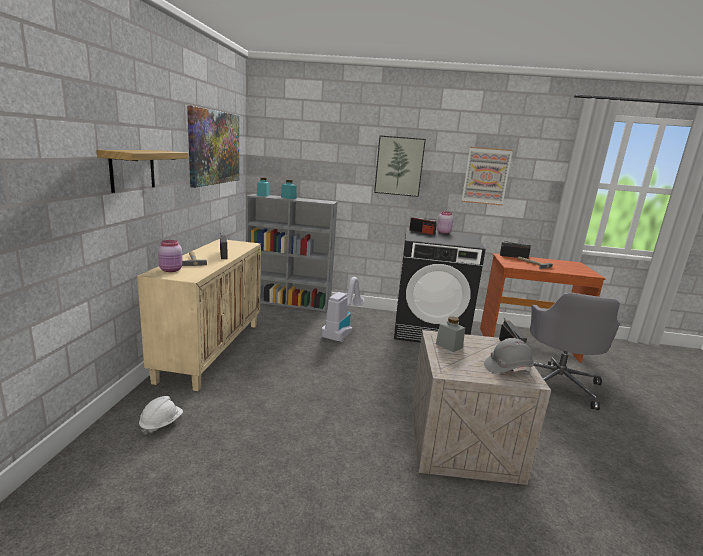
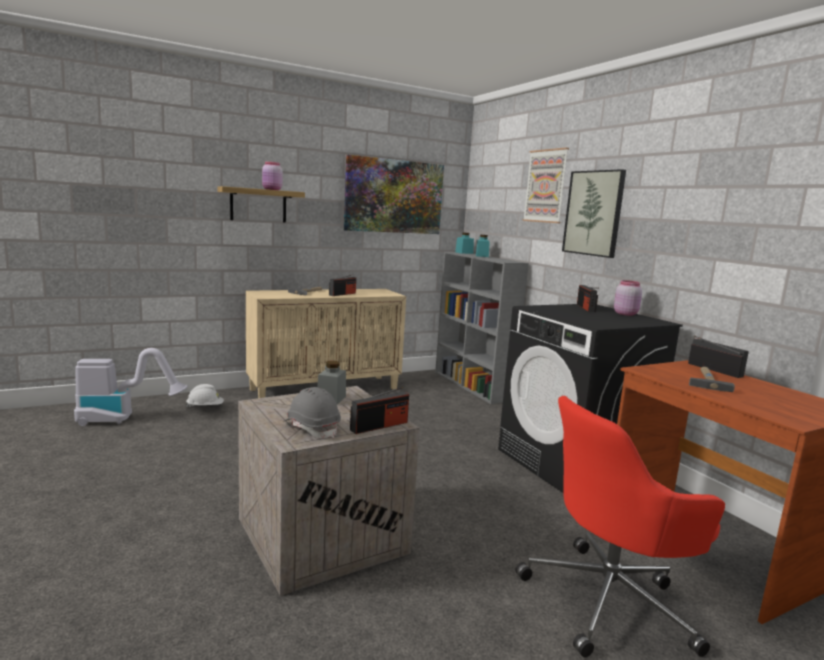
camera: 55 degrees right, 5 degrees down
pink jar [158,240,183,272] -> pink jar moved to [262,162,283,190]
vacuum cleaner [321,277,365,342] -> vacuum cleaner moved to [74,348,188,426]
picture [461,147,513,206] -> picture moved to [522,148,569,223]
grey office chair [530,293,620,410] -> red office chair [515,396,725,658]

